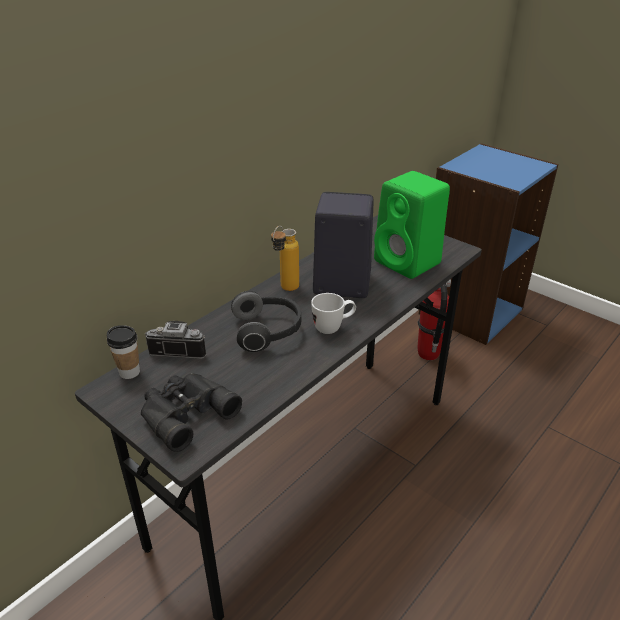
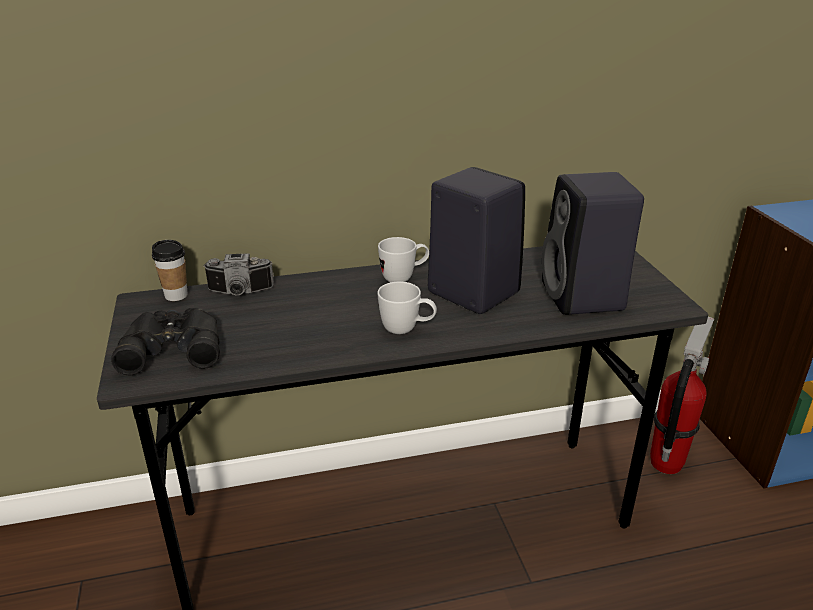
camera: 35 degrees right, 5 degrees down
camera [145,321,206,359] -> camera turned 135 degrees clockwise [203,253,274,295]
headphones [231,291,301,352] -> none
bottle [271,226,299,291] -> white mug [378,237,429,282]
green speaker [374,171,450,279] -> black speaker [542,172,644,315]

